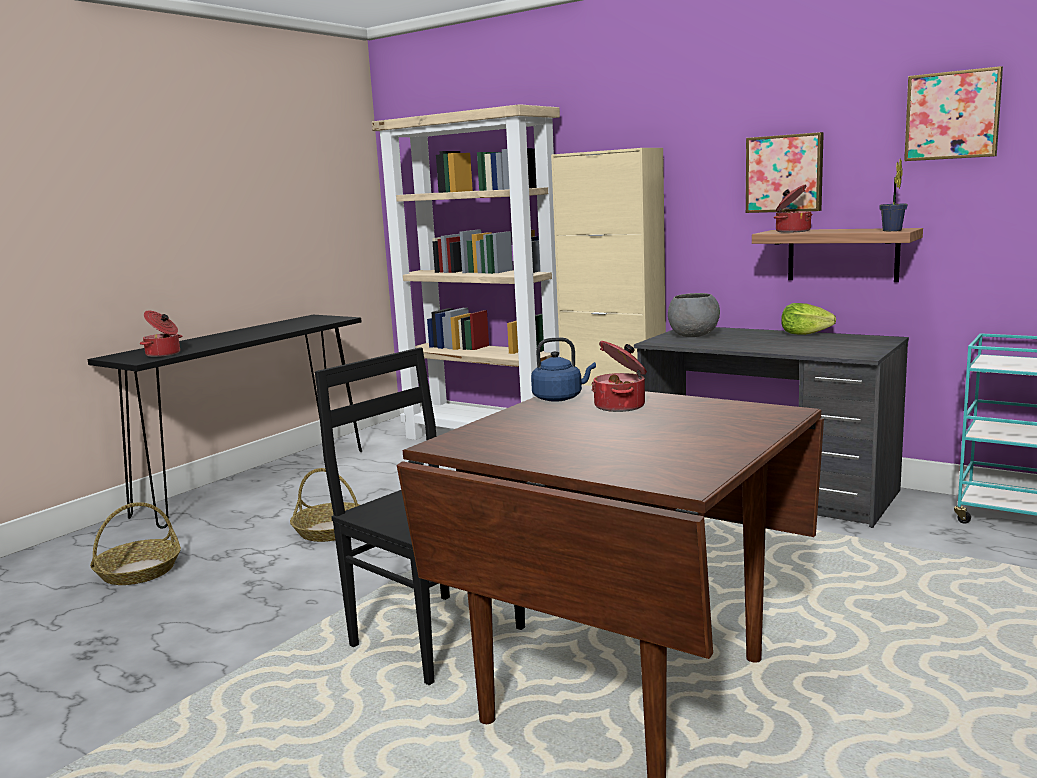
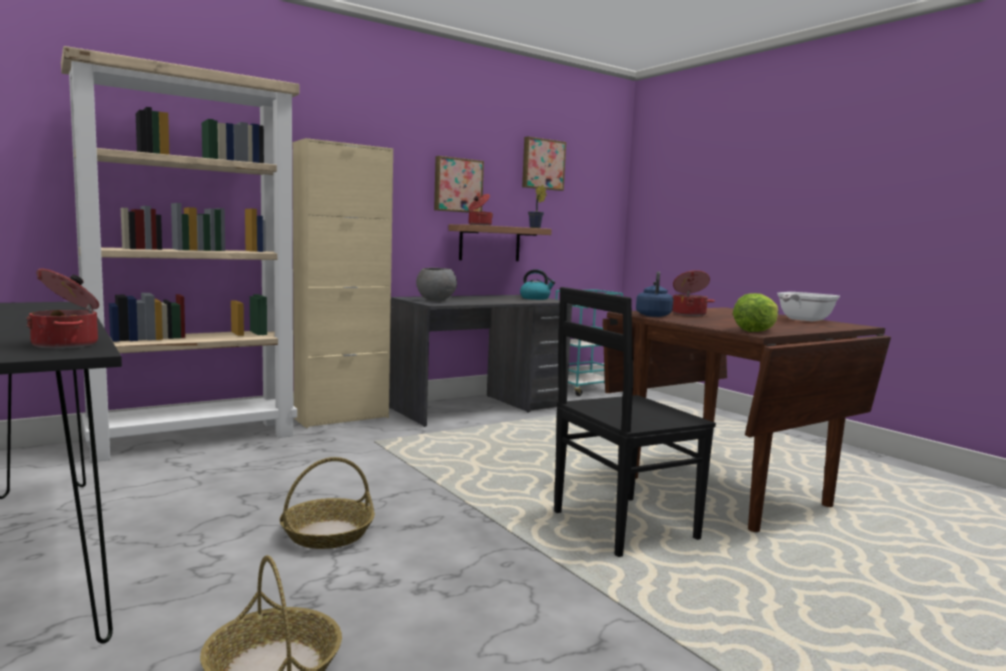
camera: 70 degrees left, 5 degrees down
lettuce [781,303,836,335] -> lettuce moved to [733,293,778,332]
none -> kettle [520,269,555,300]
none -> frying pan [777,292,840,322]

